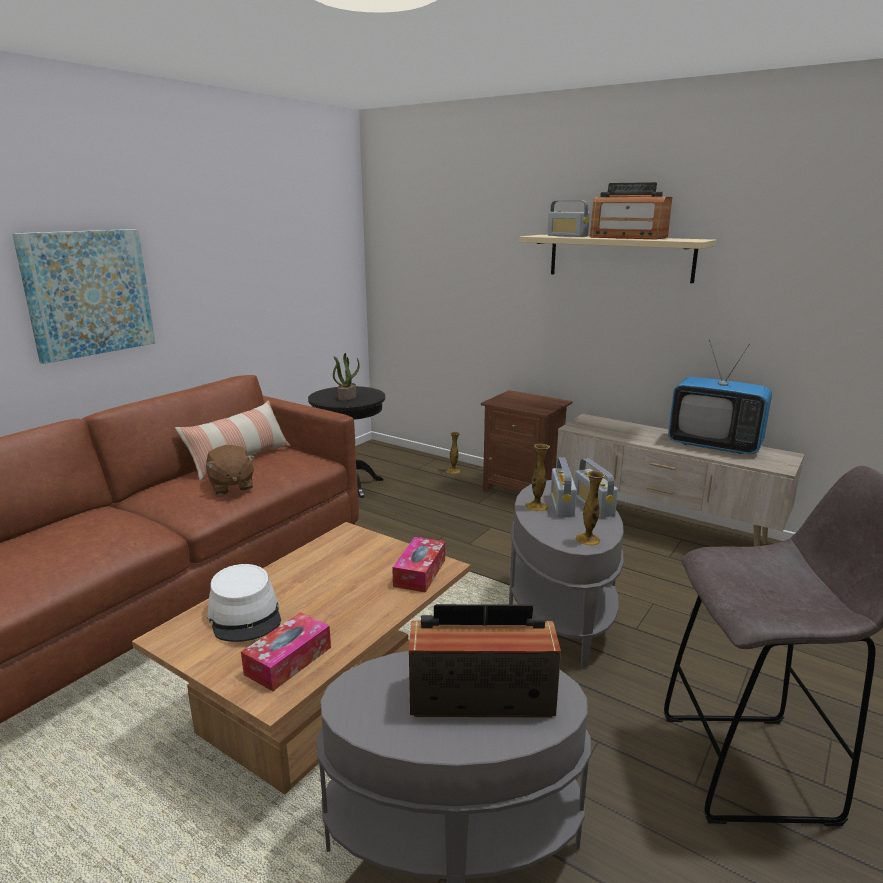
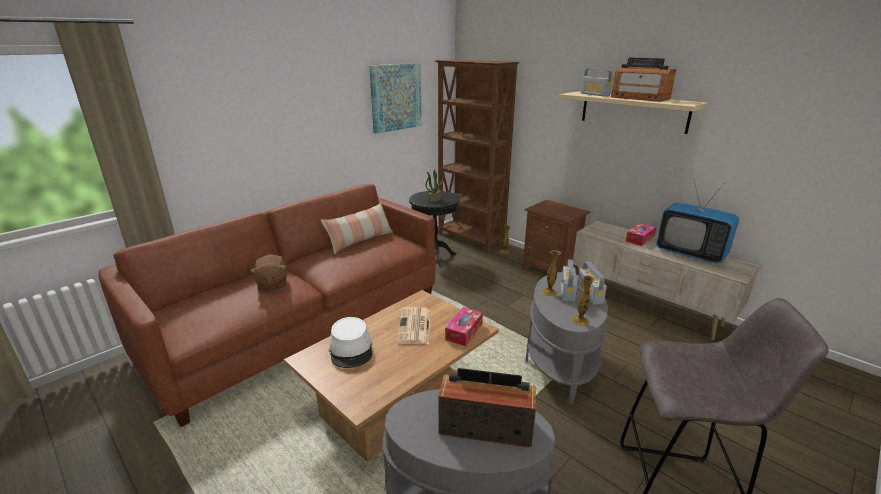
camera: 10 degrees right, 5 degrees up
picture [12,229,155,364] -> picture moved to [369,63,422,134]
brown plush toy [206,445,255,495] -> brown plush toy moved to [250,255,287,291]
tissue box [241,612,331,691] -> tissue box moved to [626,223,656,246]
none -> newspaper [397,307,430,344]
none -> brown bookcase [435,59,520,253]

